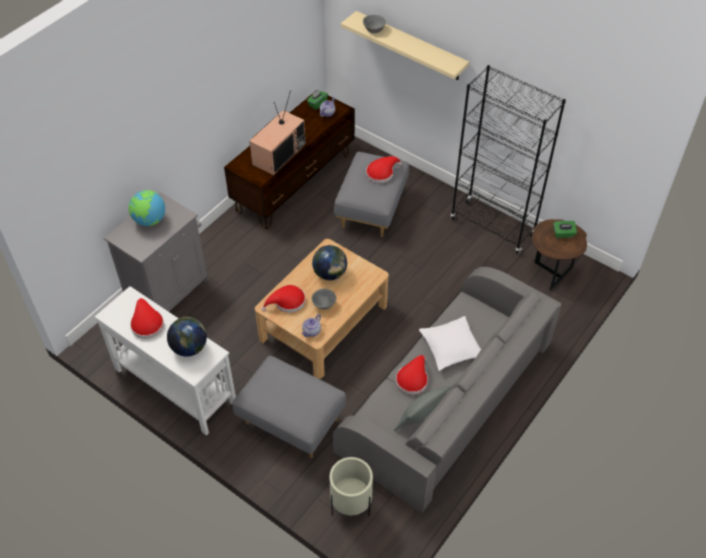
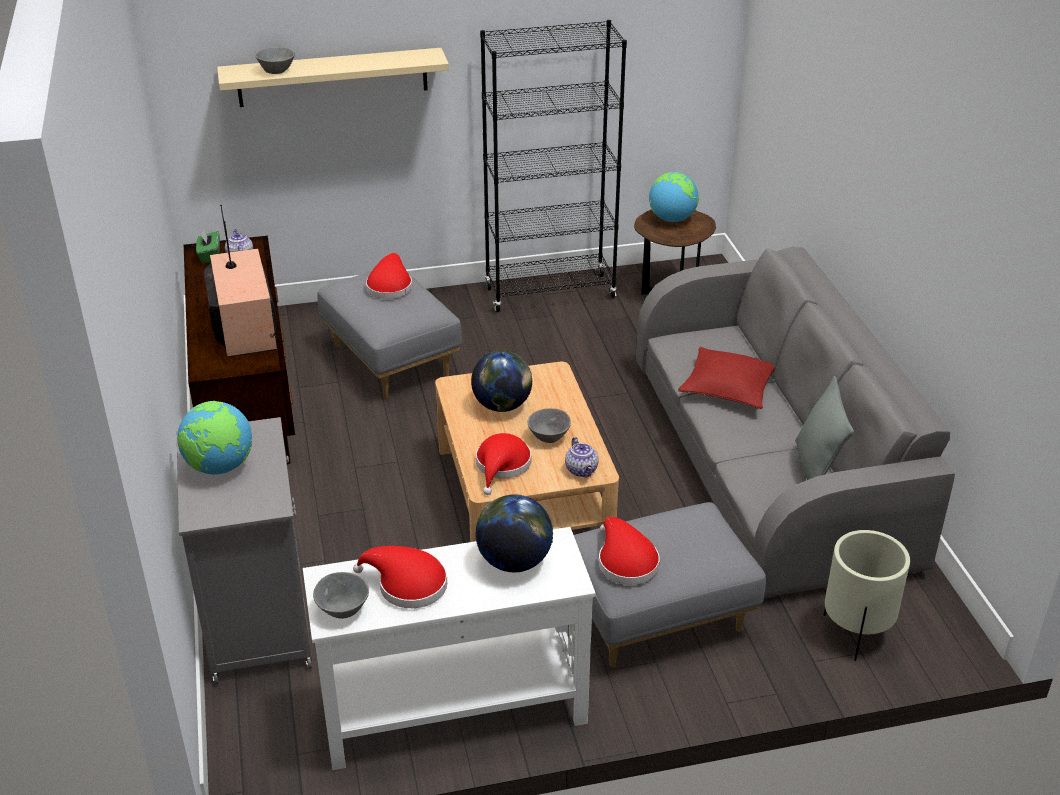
camera: 50 degrees left, 15 degrees down
red hat [396,355,428,395] -> red hat moved to [599,517,660,585]
white pillow [419,316,481,371] -> red pillow [678,347,775,409]
green tissue box [553,220,577,238] -> globe [649,172,699,222]
none -> grey bowl [313,572,369,619]

